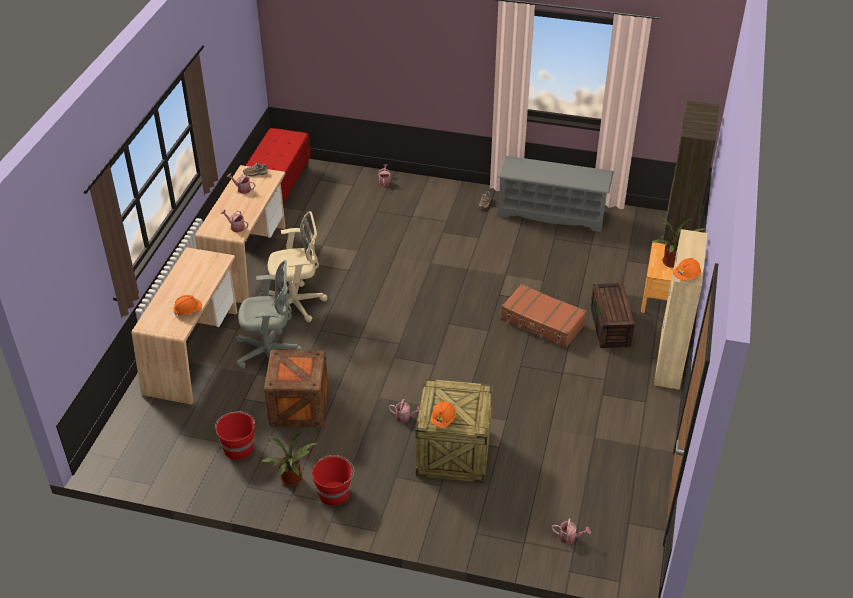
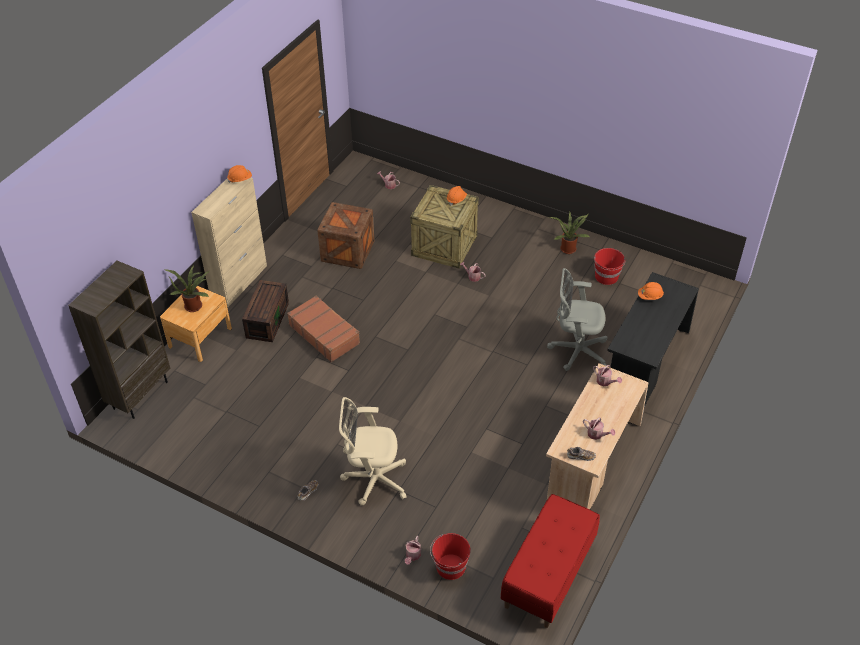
camera: 165 degrees left, 5 degrees up
beige desk [132,247,237,405] -> black desk [607,272,699,407]
crate [264,350,329,427] -> crate moved to [317,202,375,269]
beige office chair [268,211,328,322] -> beige office chair moved to [339,397,407,506]
red bucket [312,455,354,506] -> red bucket moved to [430,533,471,580]
grey shoe rack [498,156,614,232] -> none

